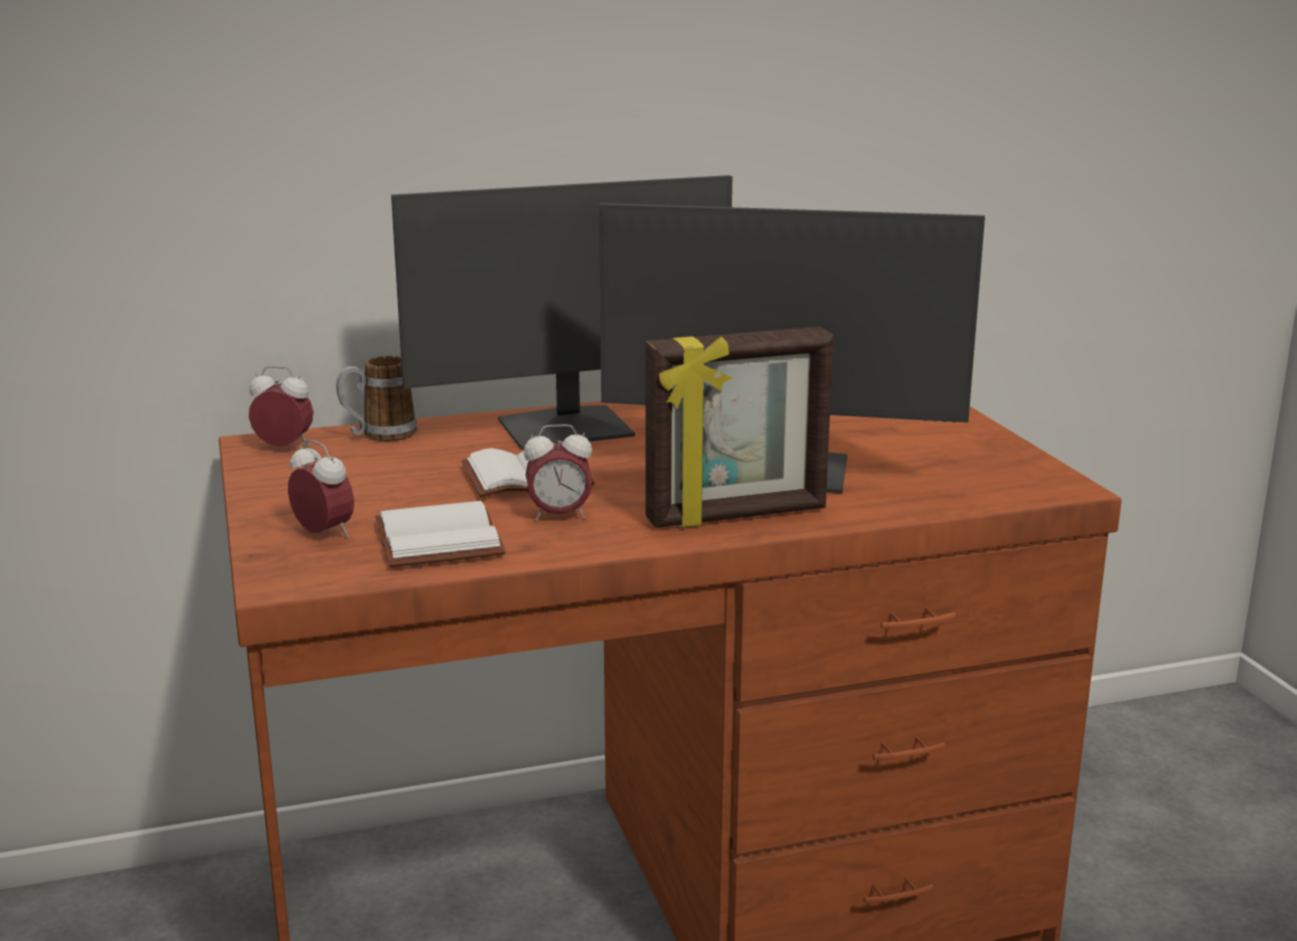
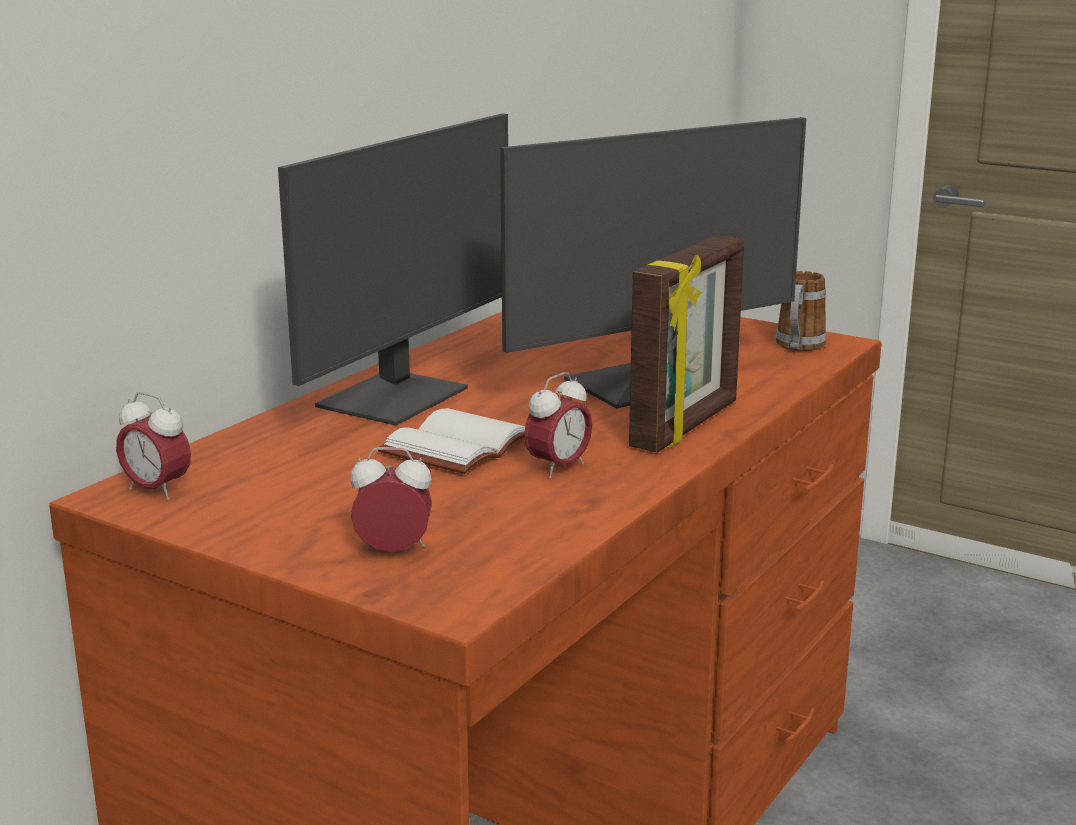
camera: 40 degrees left, 0 degrees up
alarm clock [249,366,314,446] -> alarm clock turned 120 degrees counterclockwise [116,392,191,500]
mug [336,356,417,441] -> mug moved to [776,271,827,351]
white book [375,501,506,567] -> none

